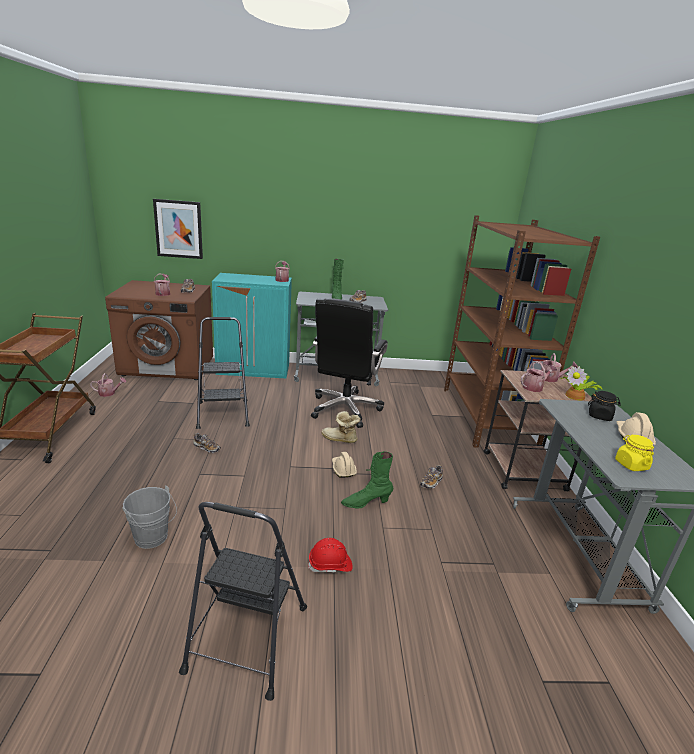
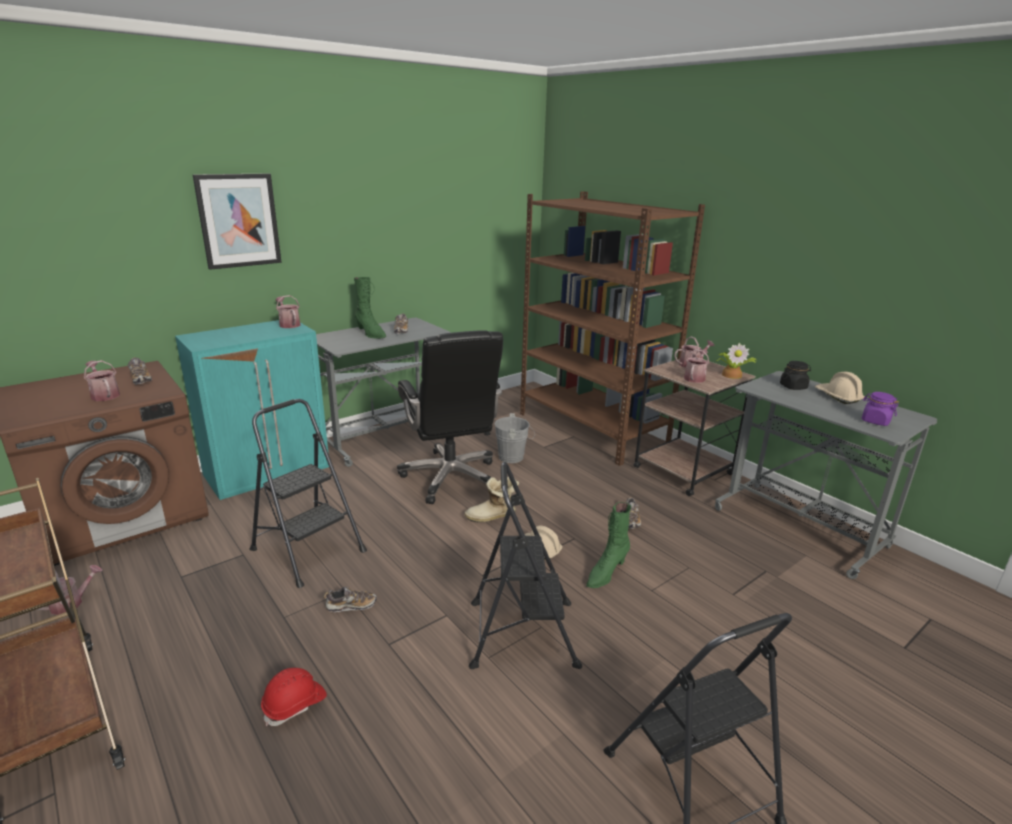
camera: 35 degrees left, 0 degrees up
grey bucket [122,485,177,549] -> grey bucket moved to [495,413,535,463]
picture [153,199,203,259] -> picture moved to [193,174,282,270]
red hard hat [308,538,352,573] -> red hard hat moved to [261,668,327,726]
yellow jar [615,435,654,471] -> purple jar [862,392,899,426]
none -> black step ladder [469,462,582,669]

